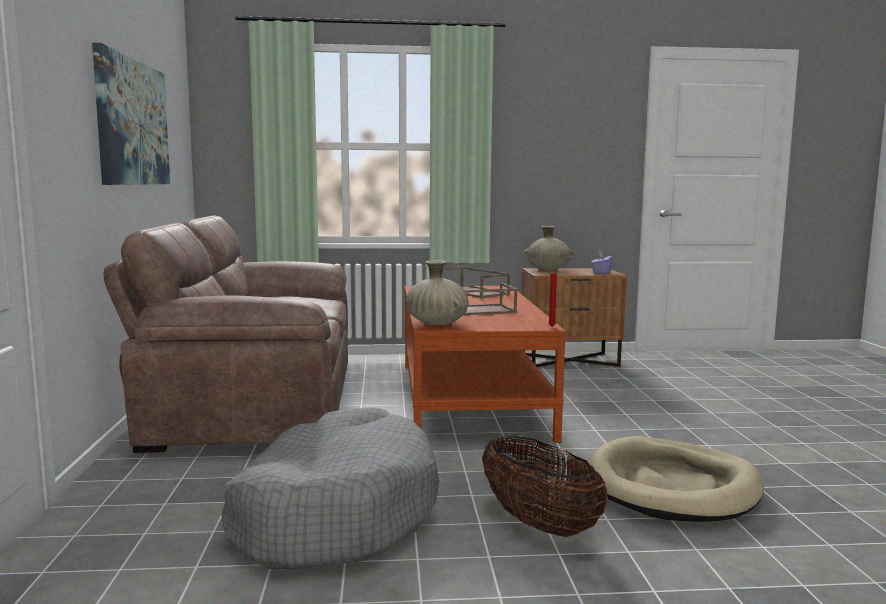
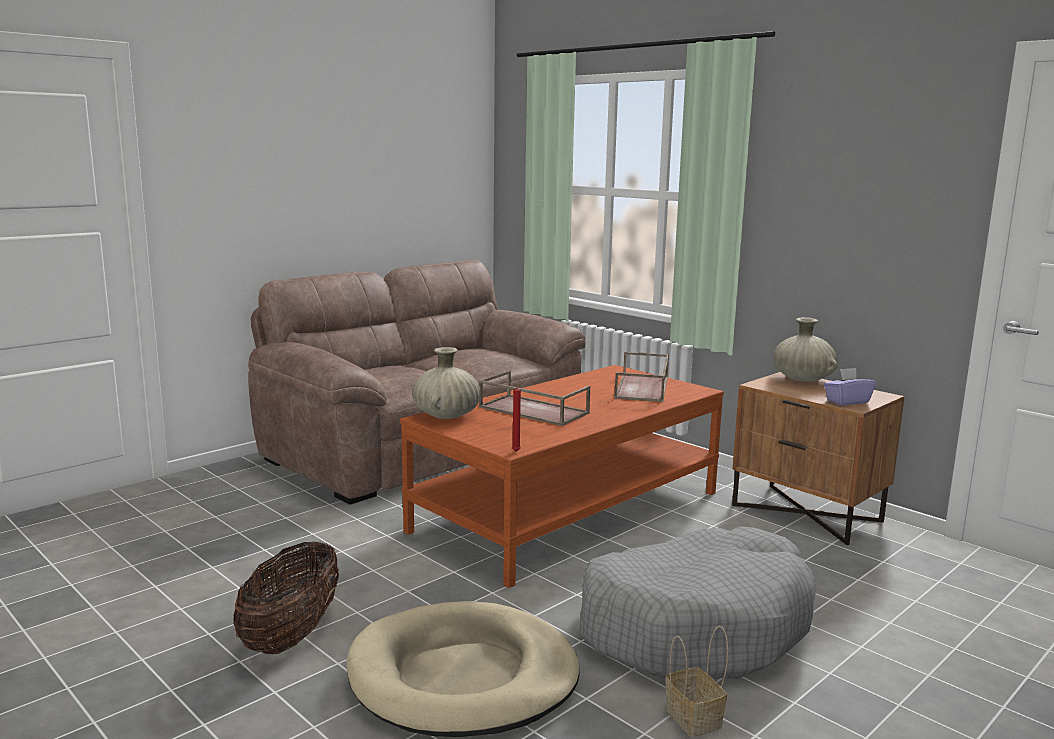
camera: 50 degrees right, 5 degrees up
picture [92,43,170,185] -> none
grey dog bed [221,407,439,569] -> grey dog bed moved to [579,526,816,679]
none -> basket [665,626,728,737]

